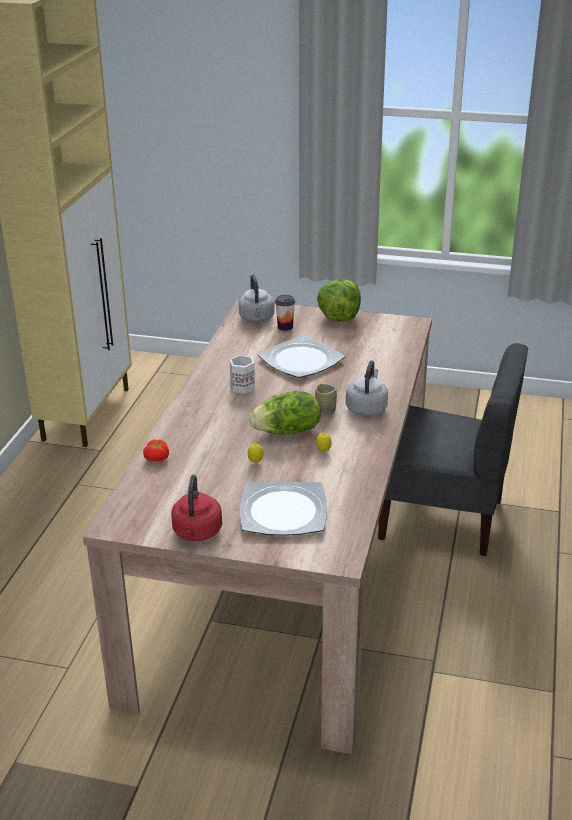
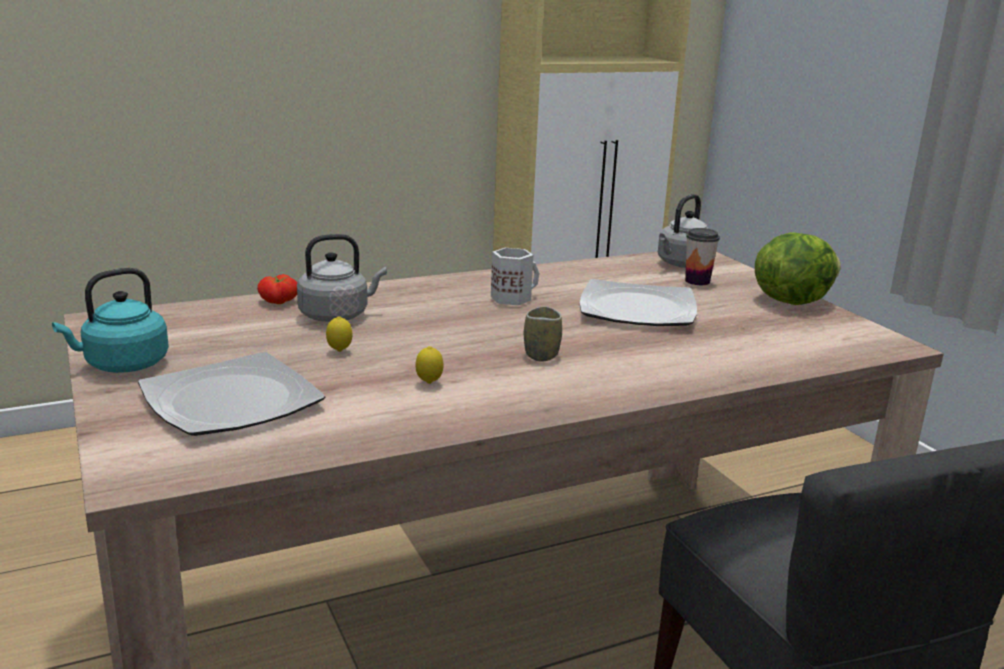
camera: 50 degrees right, 10 degrees down
red kettle [171,475,222,541] -> turquoise kettle [52,268,169,373]
lettuce [249,391,321,434] -> none
grey kettle [346,360,388,416] -> grey kettle moved to [297,234,387,322]

